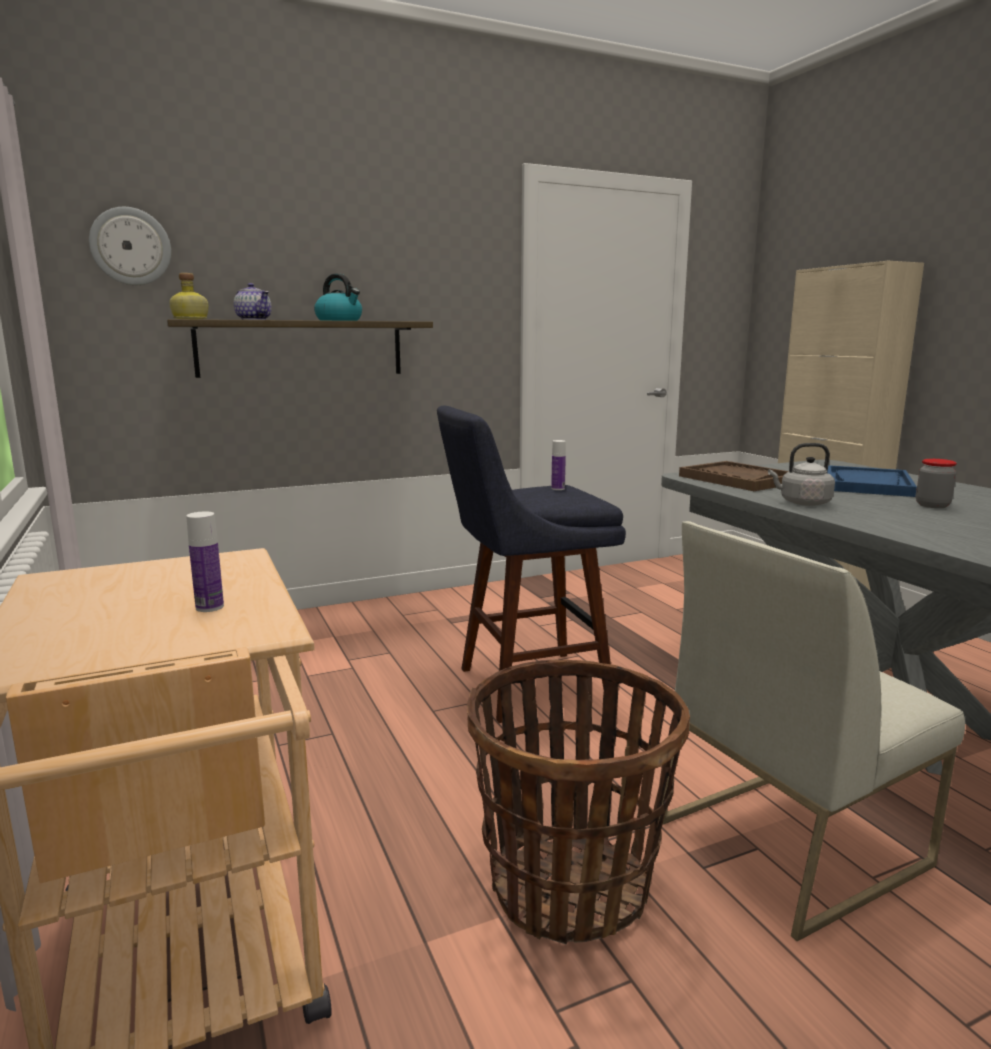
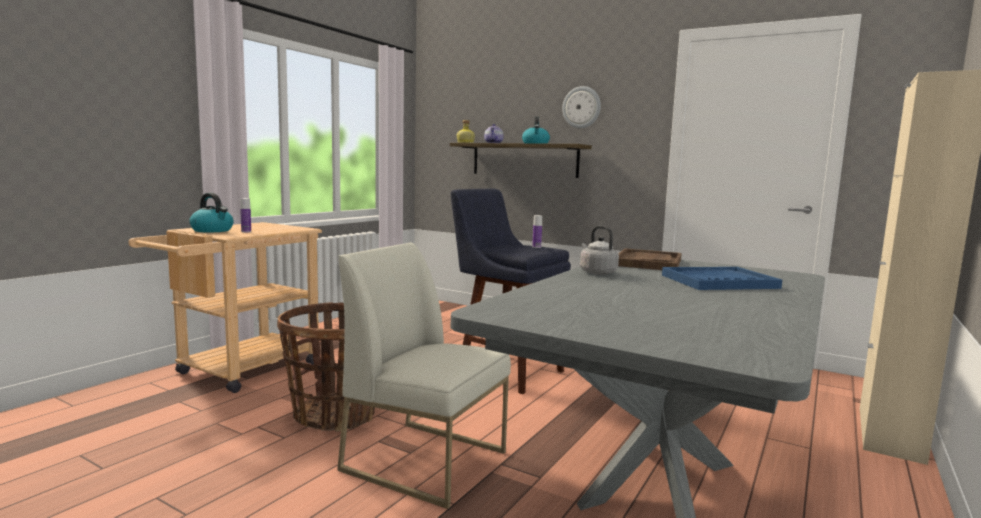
camera: 55 degrees right, 5 degrees down
wall clock [89,207,171,285] -> wall clock moved to [562,86,601,128]
jar [916,459,957,508] -> none
none -> kettle [189,193,234,232]

